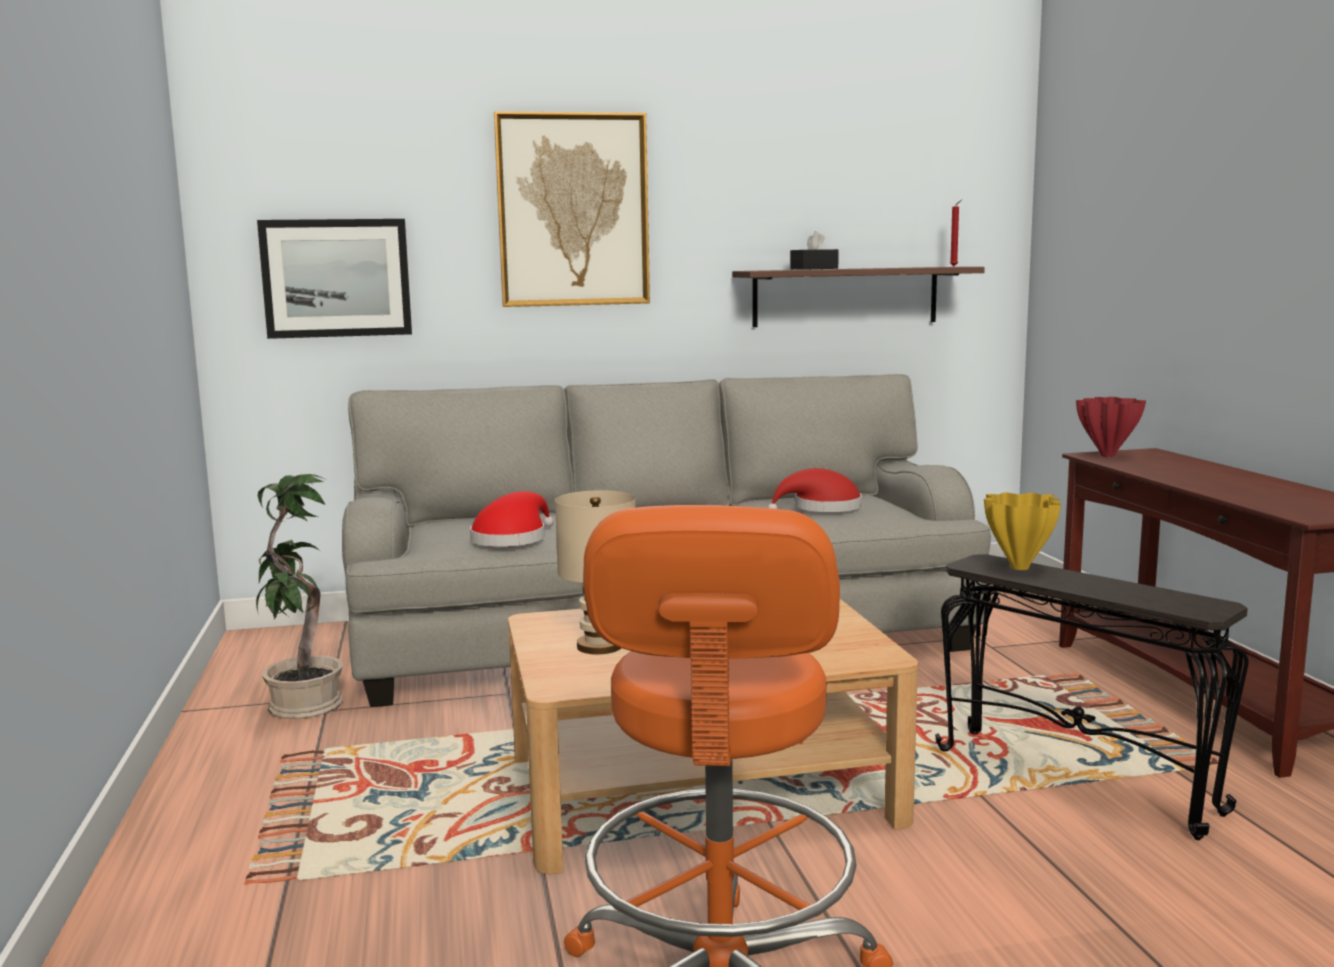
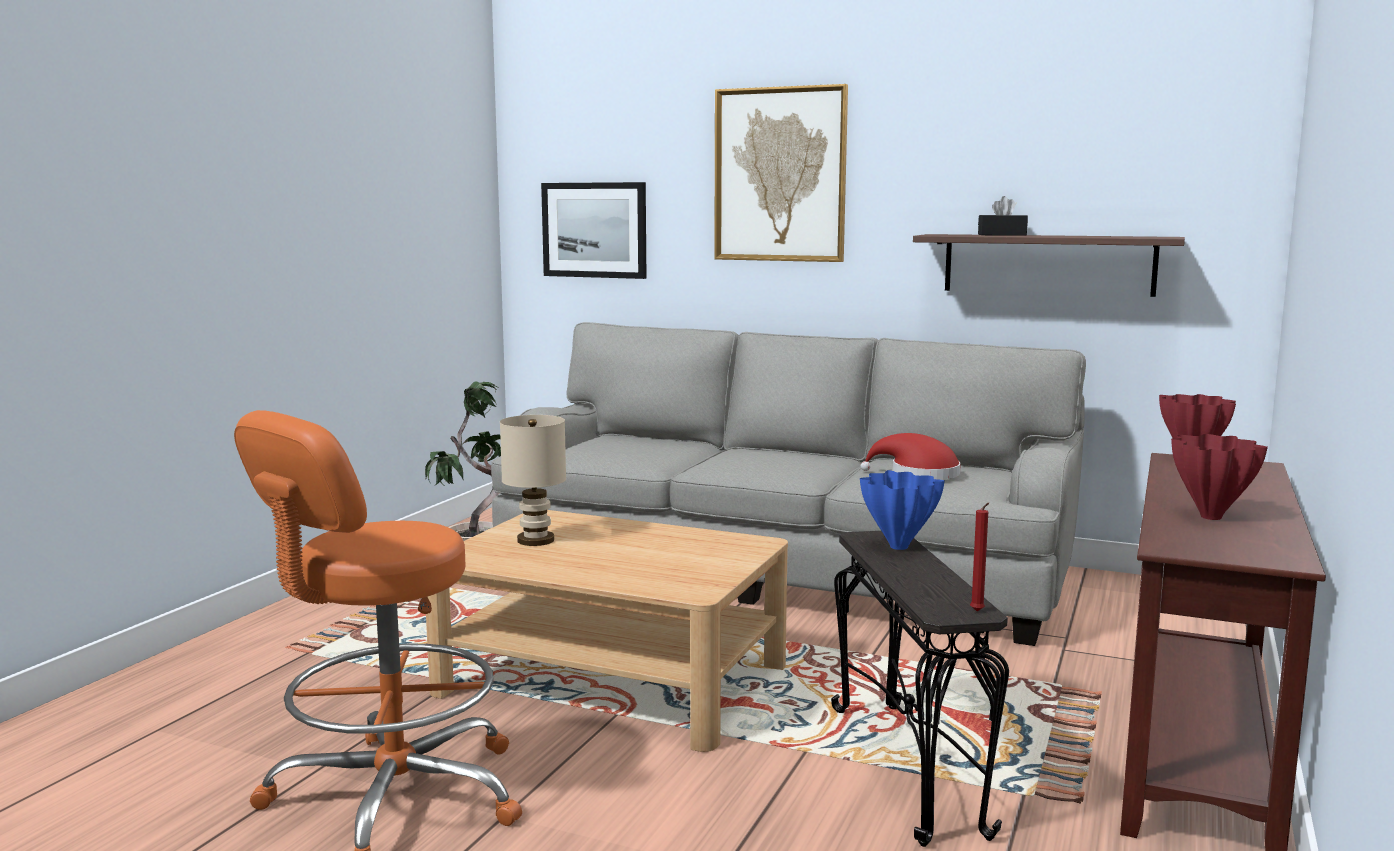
camera: 35 degrees right, 0 degrees up
red hat [470,491,554,547] -> none
red candle [950,200,962,266] -> red candle moved to [970,502,989,611]
yellow vase [984,492,1061,570] -> blue vase [860,470,945,550]
none -> red vase [1171,434,1268,520]

